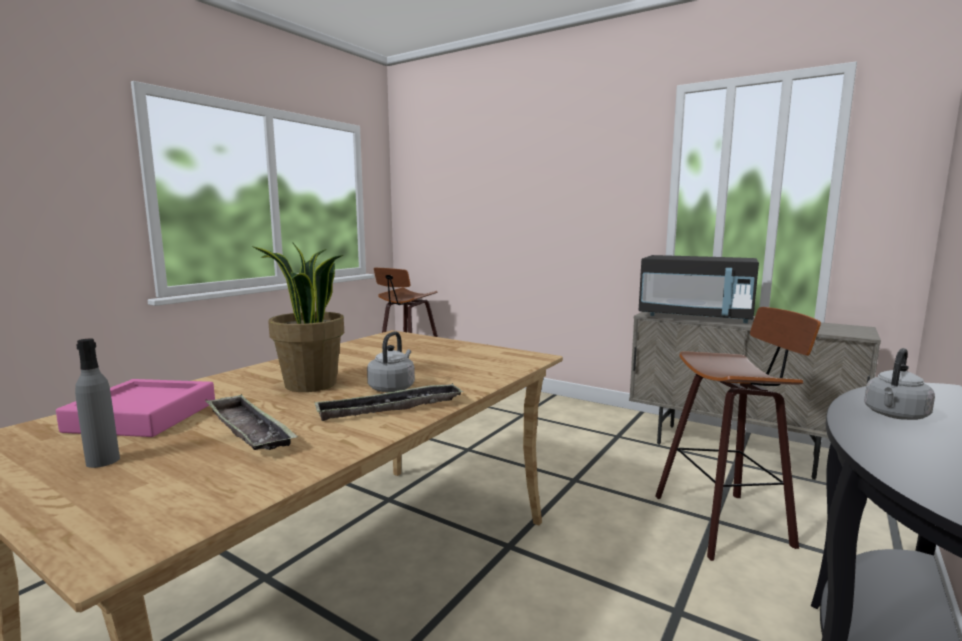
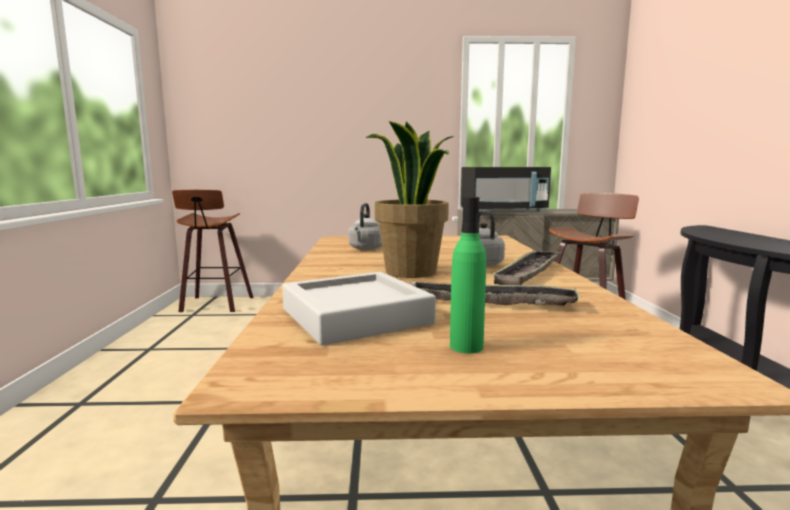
camera: 35 degrees left, 0 degrees up
pink tray [56,379,215,437] -> grey tray [282,272,436,346]
grey bottle [75,339,120,468] -> green bottle [450,197,486,353]
grey kettle [864,348,935,420] -> grey kettle moved to [349,203,382,250]

